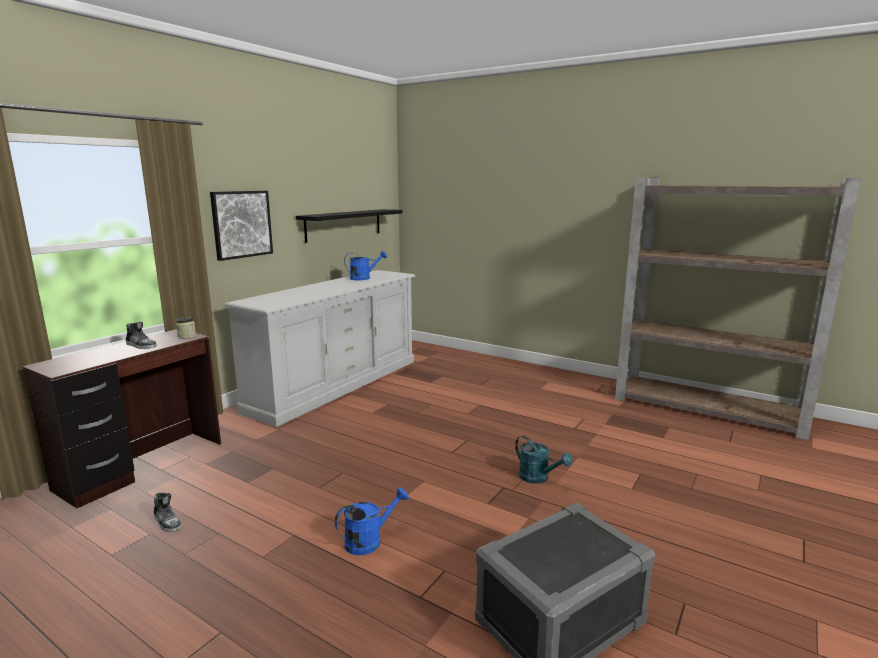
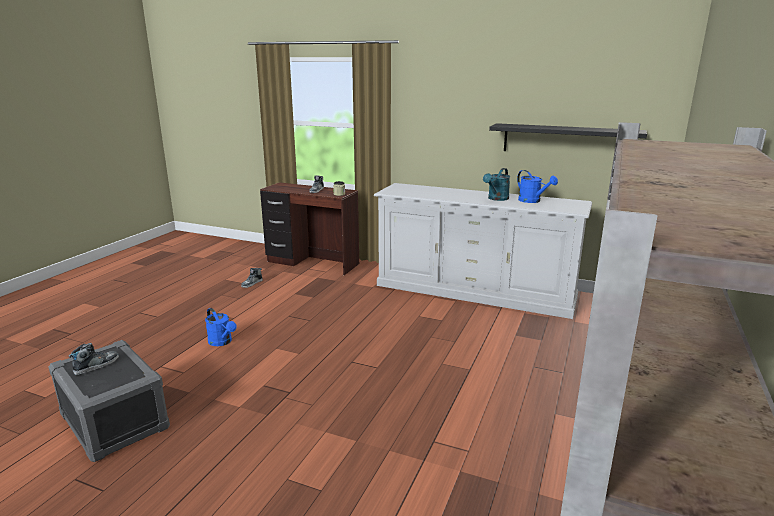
camera: 80 degrees right, 5 degrees up
picture [210,191,273,261] -> none
turquoise watering can [515,436,572,484] -> turquoise watering can moved to [483,168,510,201]
none -> shoe [69,343,119,375]

